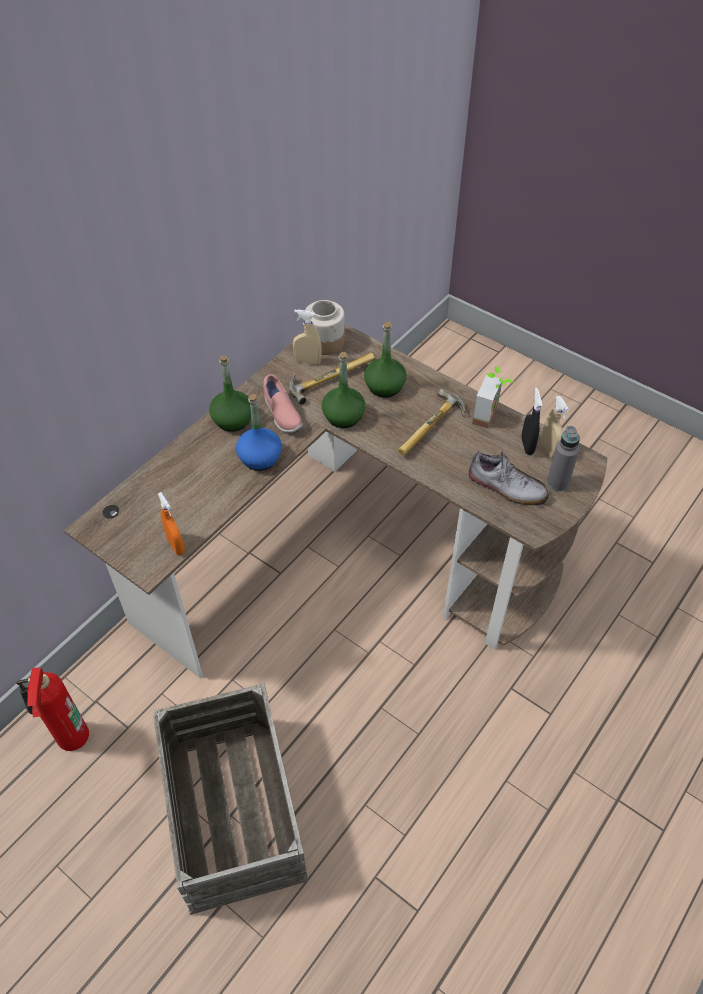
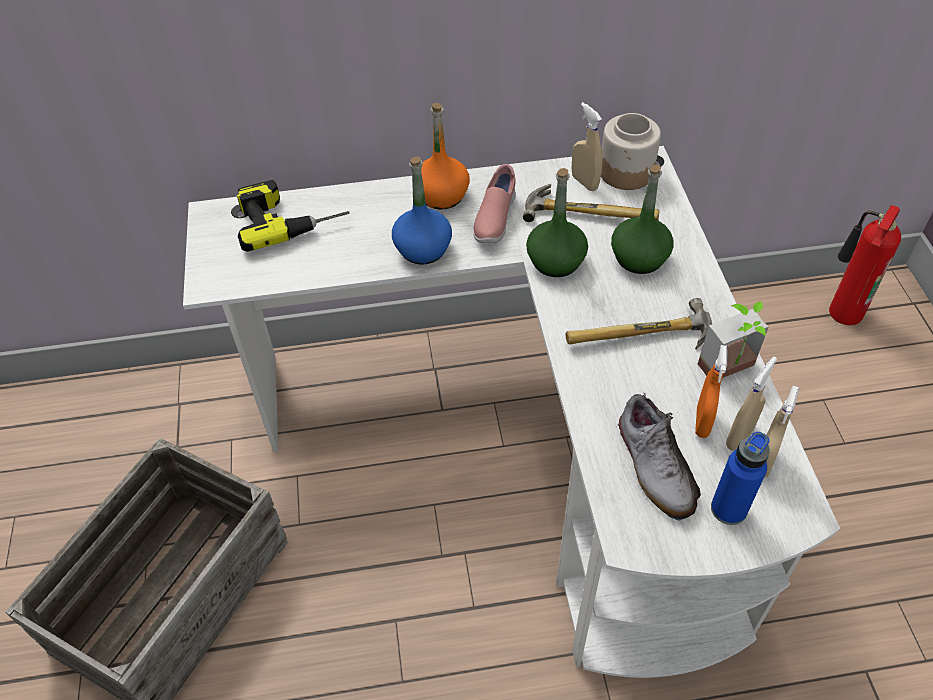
camera: 45 degrees right, 0 degrees up
fire extinguisher [16,667,89,751] -> fire extinguisher moved to [829,205,901,325]
brown desk [64,324,607,678] -> white desk [183,146,840,678]
orange spray bottle [158,492,185,555] -> orange spray bottle moved to [695,345,727,438]
green bottle [209,356,251,432] -> orange bottle [421,103,470,209]
black spray bottle [522,388,542,455] -> beige spray bottle [726,357,777,451]
grey bottle [547,426,580,491] -> blue bottle [711,432,770,525]
none -> power drill [237,179,350,252]

